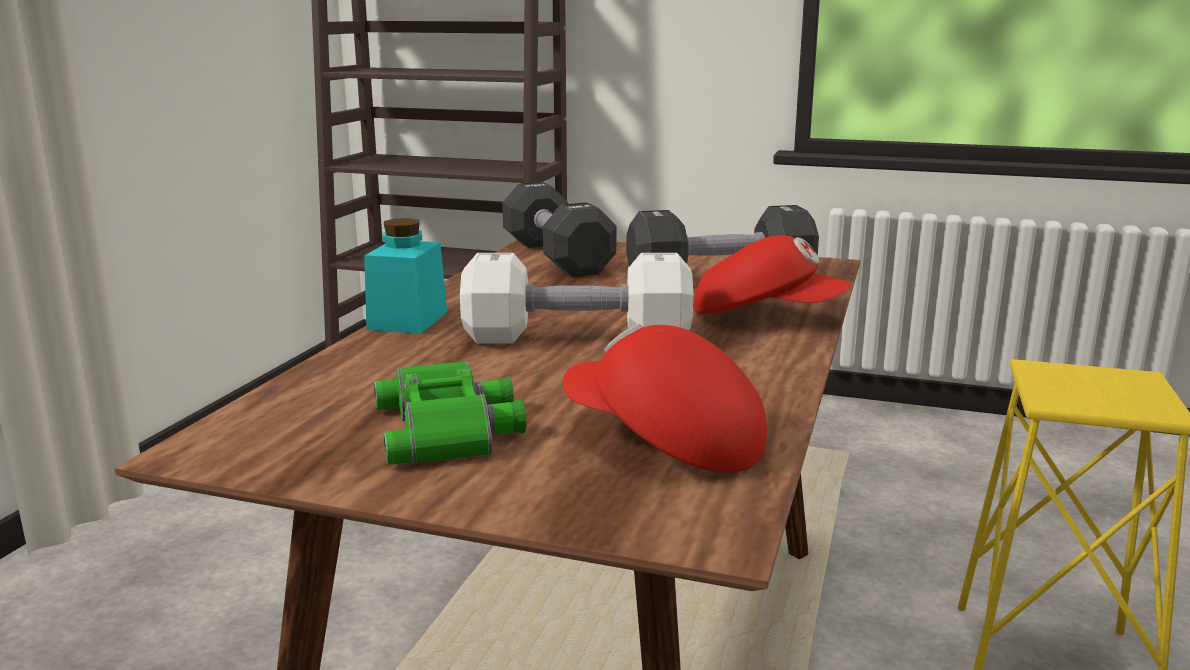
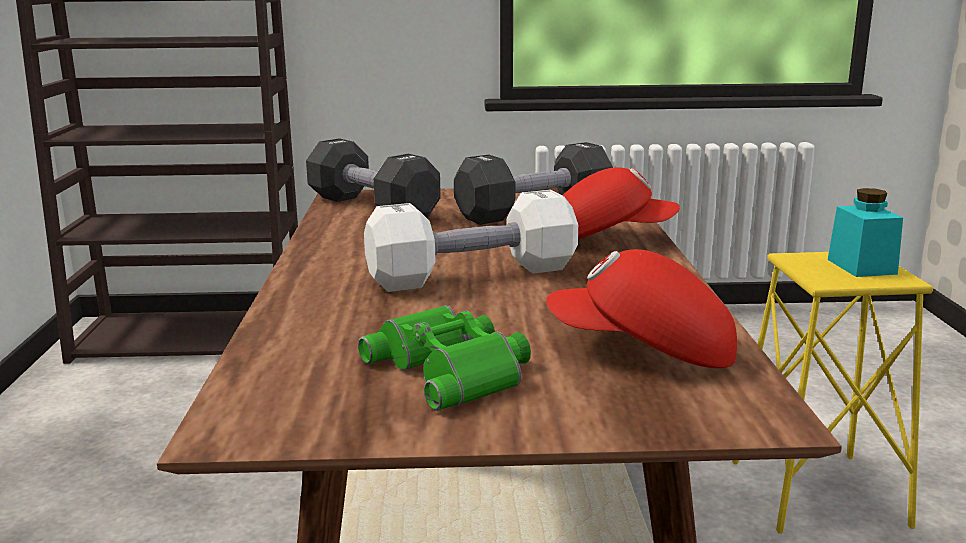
camera: 20 degrees left, 0 degrees up
turquoise jar [364,218,447,334] -> turquoise jar moved to [828,188,903,277]

